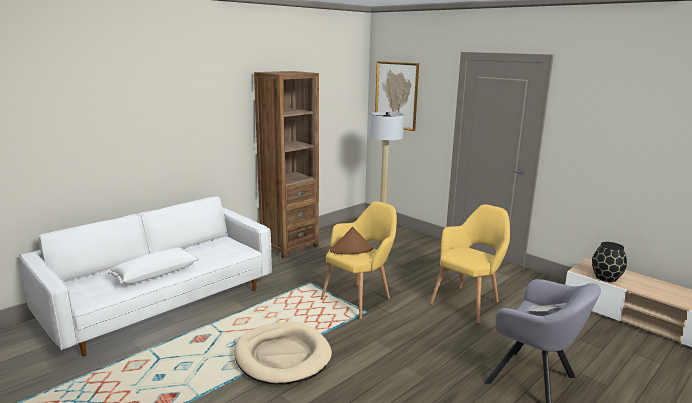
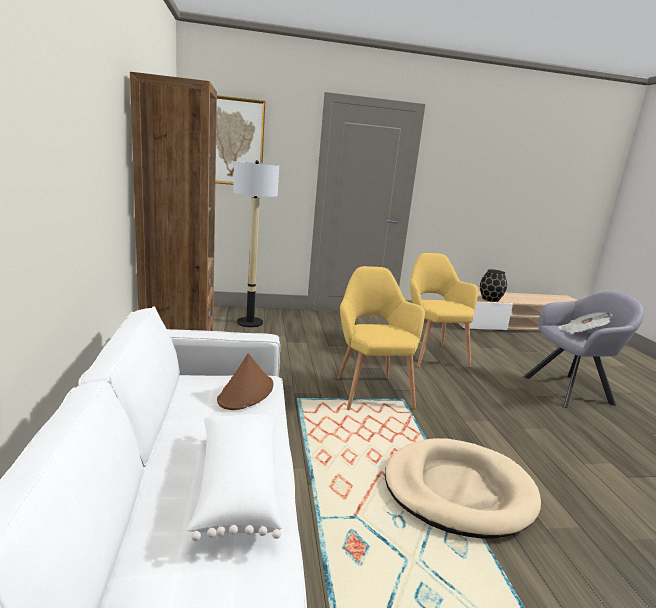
camera: 55 degrees left, 0 degrees up
brown hat [330,227,373,254] -> brown hat moved to [217,353,273,410]

